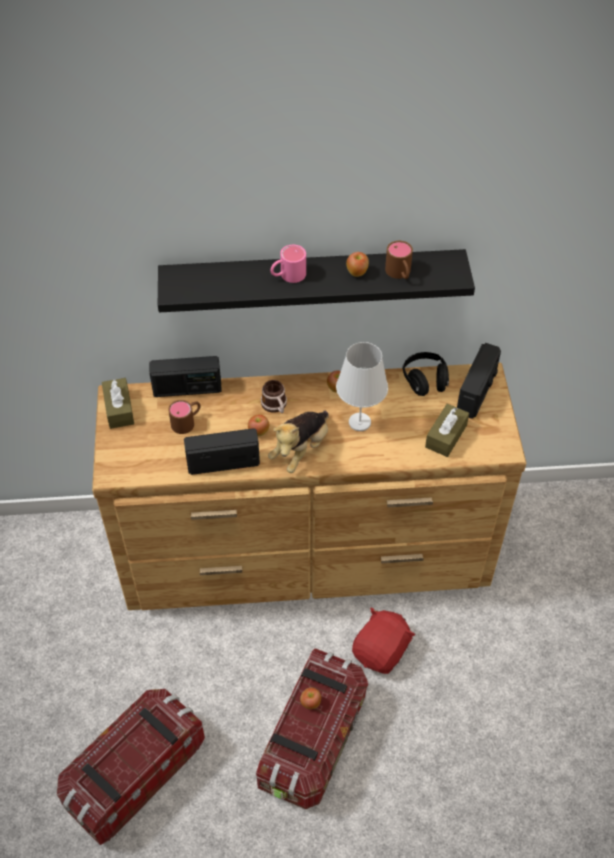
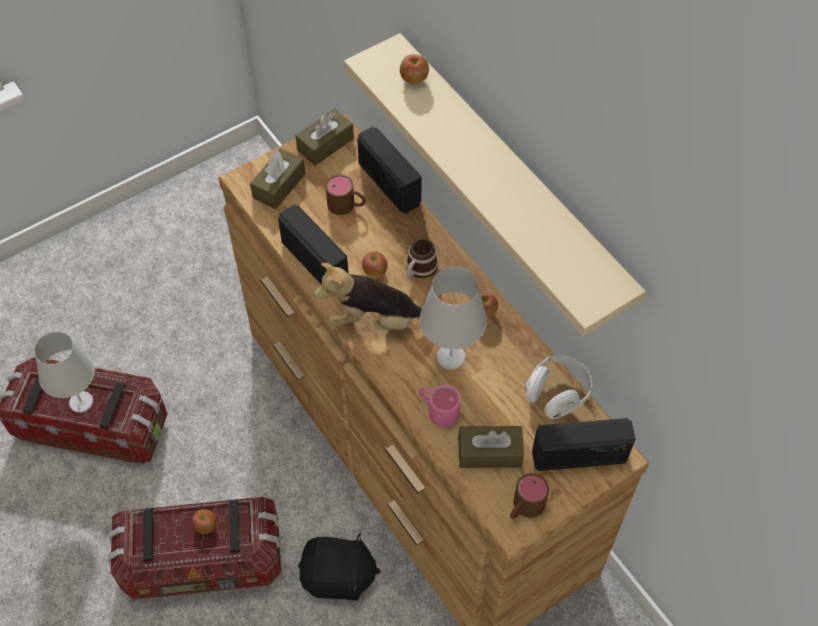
camera: 60 degrees right, 5 degrees up
black shelf [158,249,475,313] -> beige shelf [344,33,646,336]
pink mug [270,245,306,283] -> pink mug moved to [419,384,461,428]
apple [346,252,369,277] -> apple moved to [400,54,429,84]
red plush toy [352,607,415,674] -> black plush toy [298,532,381,601]
brown mug [385,241,413,279] -> brown mug moved to [510,473,549,519]
black headphones [403,352,449,396] -> white headphones [525,355,592,419]
none -> white table lamp [34,331,95,413]
none -> brown tissue box [250,148,305,209]

